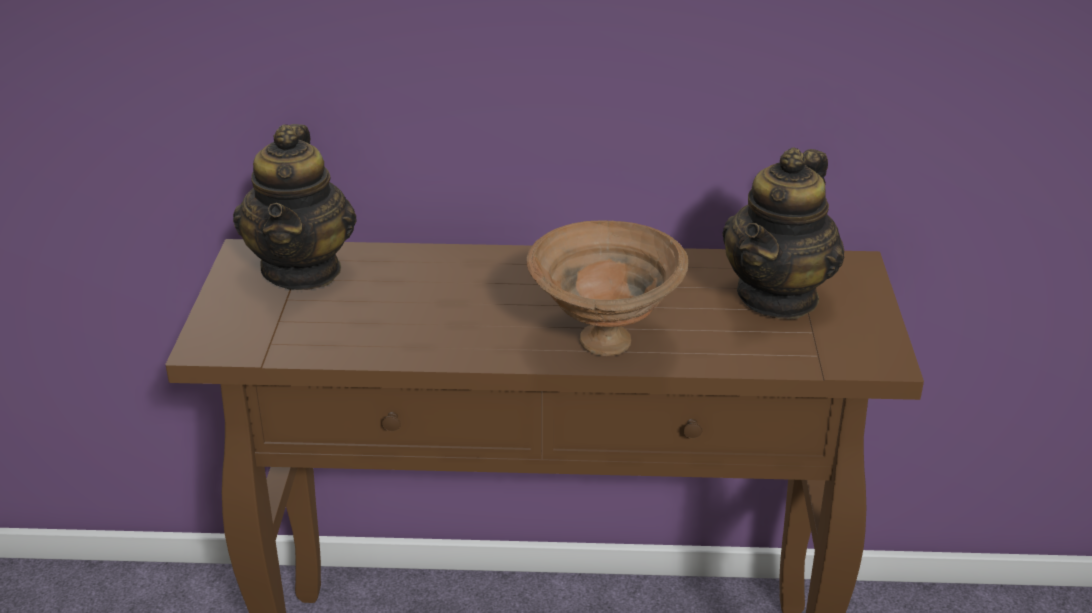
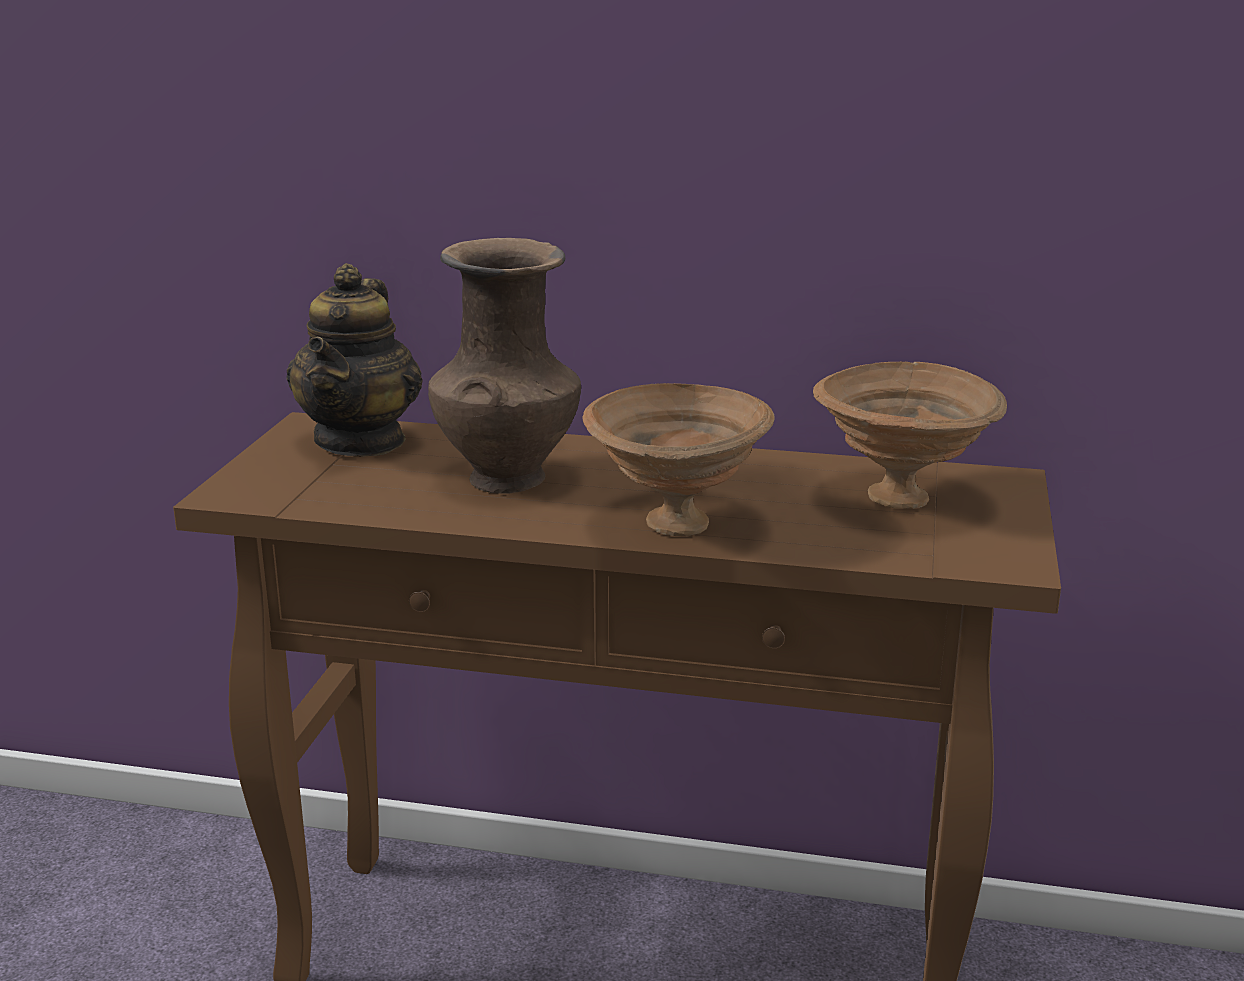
camera: 10 degrees right, 10 degrees down
teapot [722,147,845,319] -> brown bowl [813,362,1007,509]
none -> brown vase [428,238,581,494]

